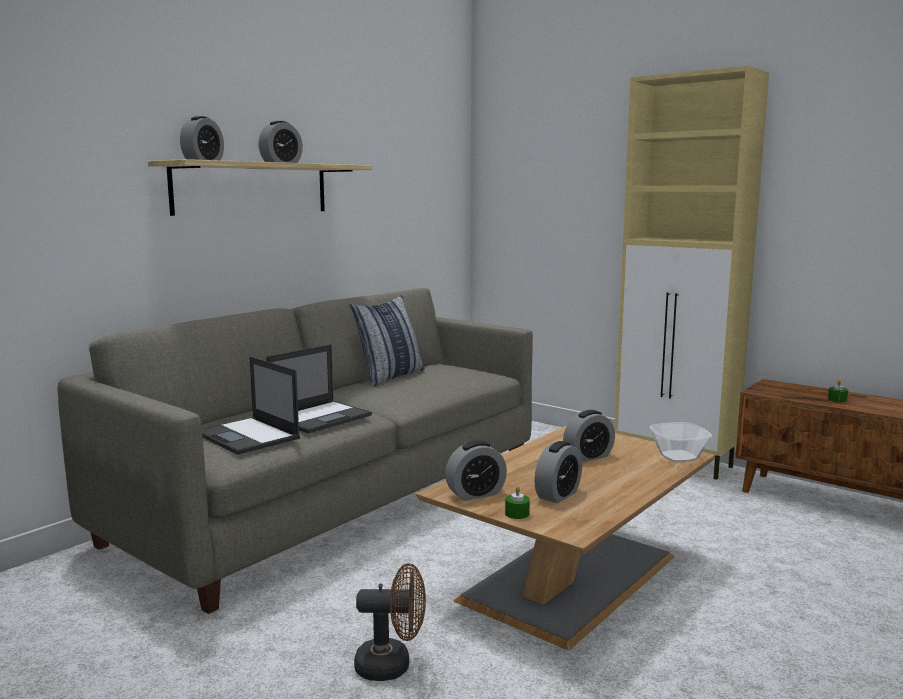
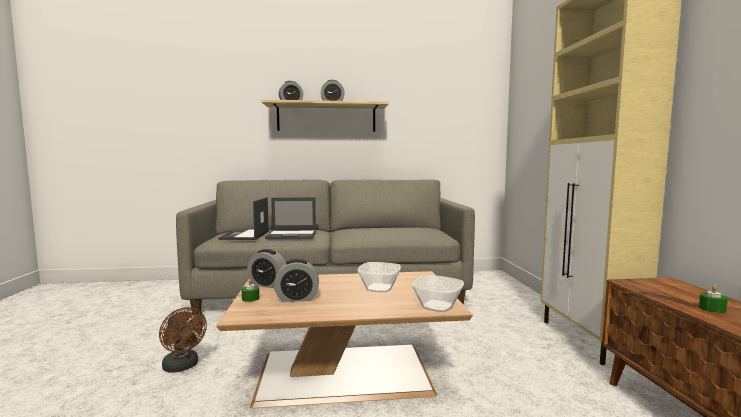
camera: 45 degrees right, 5 degrees down
pillow [349,295,424,386] -> none
alarm clock [563,410,615,462] -> bowl [357,262,401,292]

